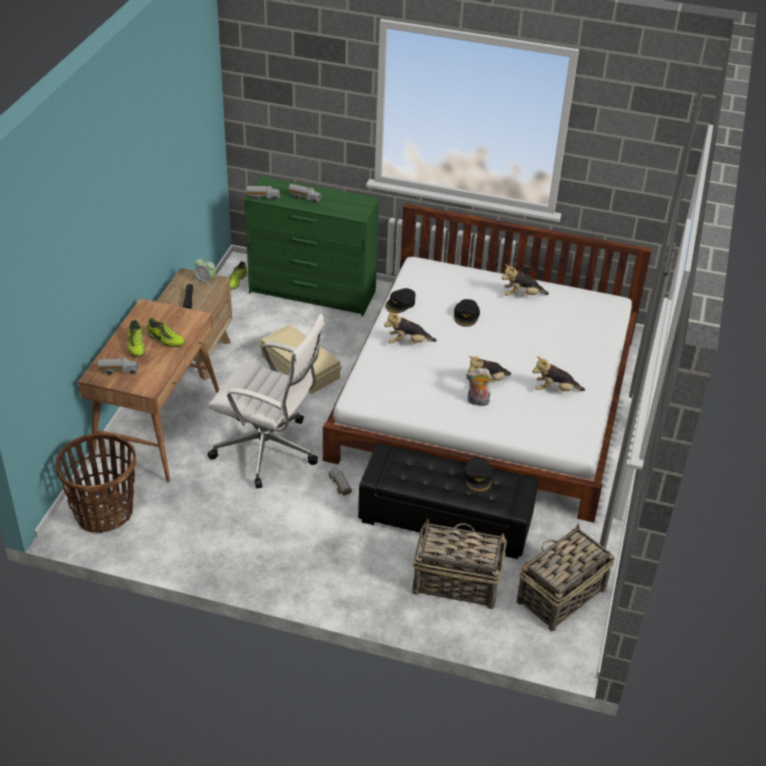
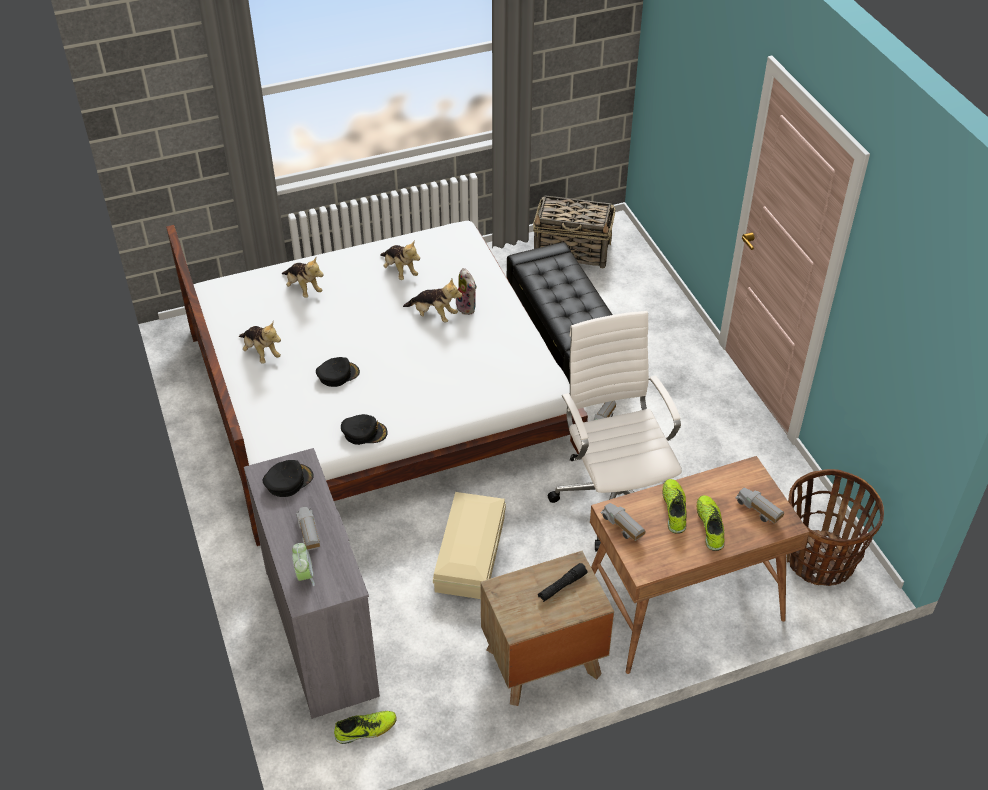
camera: 125 degrees left, 5 degrees up
shoe [128,320,145,357] -> shoe turned 45 degrees counterclockwise [697,495,724,551]
alarm clock [195,257,215,286] -> alarm clock moved to [292,543,315,586]
green dresser [244,176,380,316] -> grey dresser [244,448,380,719]
toy truck [247,186,280,200] -> toy truck moved to [600,503,646,541]
plush toy [384,310,437,343] -> plush toy moved to [282,258,324,298]
basket [413,519,507,609] -> none
black cap [463,457,493,493] -> black cap moved to [263,460,314,497]

